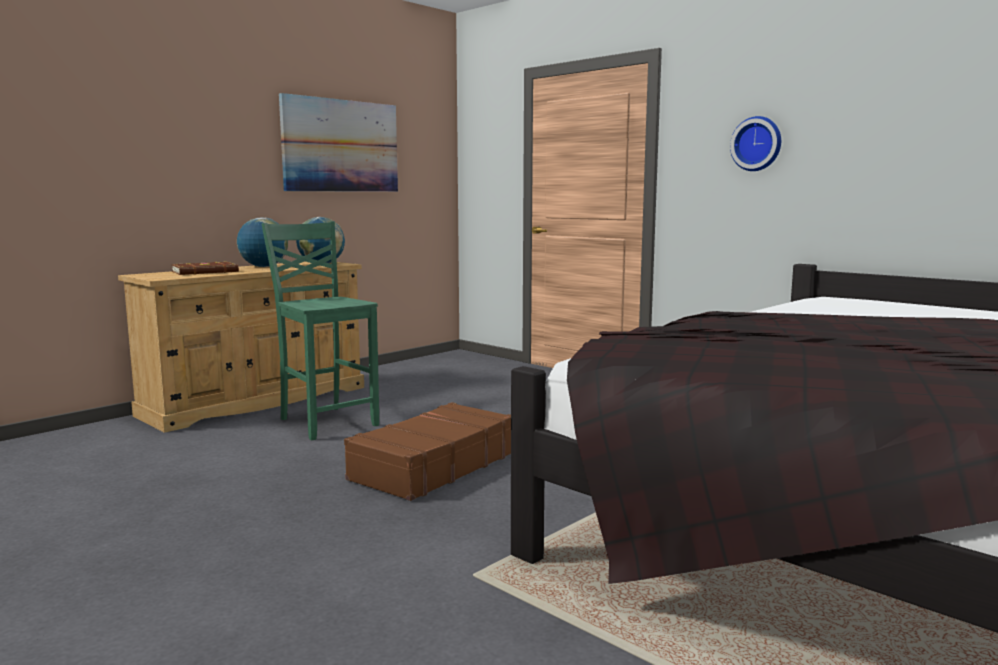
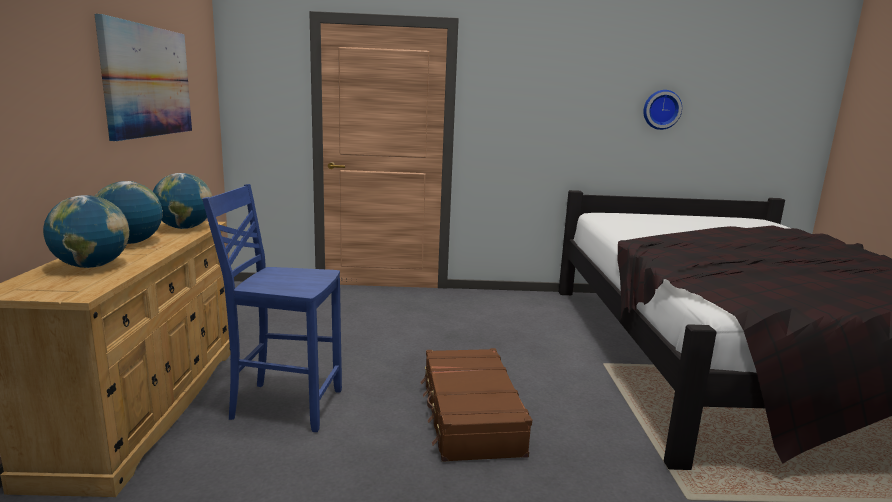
camera: 45 degrees left, 5 degrees up
brown book [172,261,239,275] -> globe [43,195,129,268]
green chair [262,221,379,440] -> blue chair [202,184,342,432]
wall clock [730,116,781,171] -> wall clock moved to [643,90,682,130]

